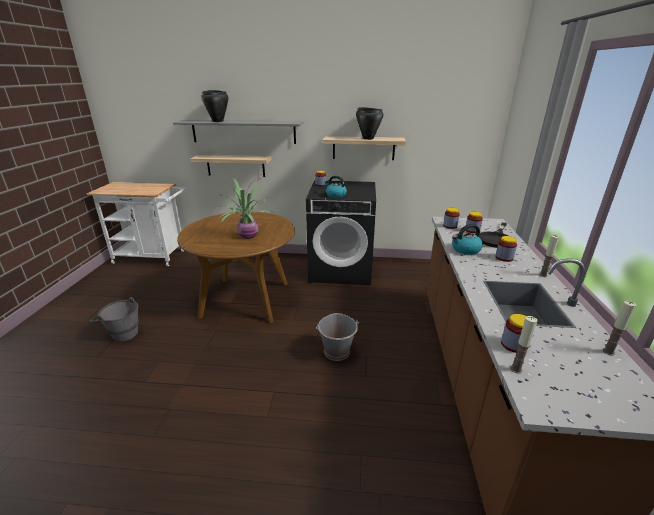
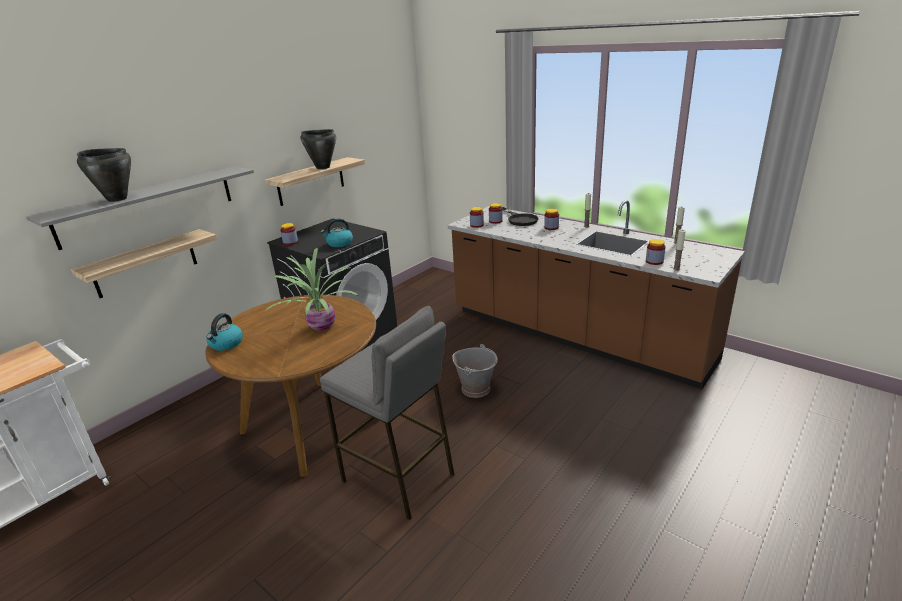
camera: 55 degrees left, 0 degrees up
grey bucket [91,297,139,342] -> none
kettle [452,224,483,255] -> kettle moved to [206,313,243,351]
none -> grey stool [320,306,454,520]

